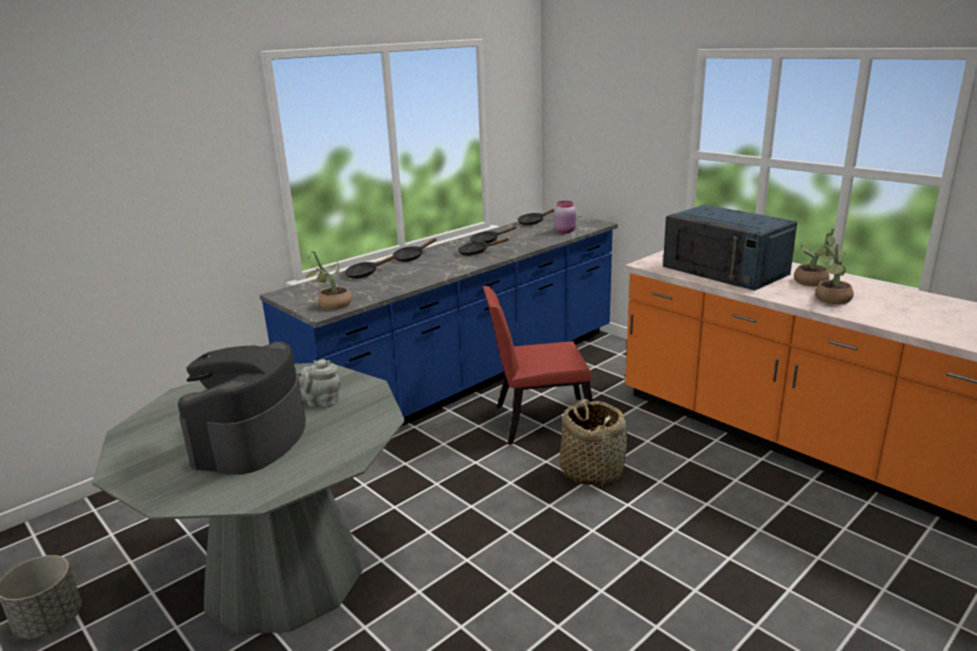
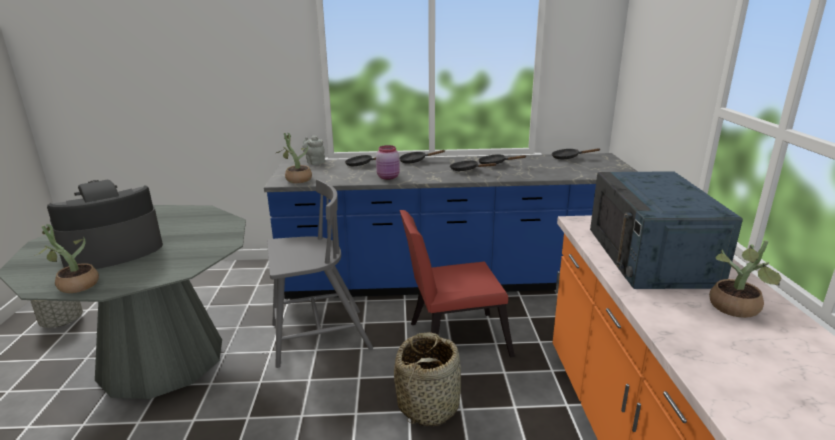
camera: 40 degrees right, 0 degrees up
grey teapot [295,359,341,408] -> grey teapot moved to [303,135,325,165]
red chair [483,286,593,445] -> red chair turned 45 degrees counterclockwise [400,210,515,357]
pink jar [554,201,576,233] -> pink jar moved to [376,145,400,180]
potted plant [815,243,854,304] -> potted plant moved to [35,224,99,293]
none -> grey chair [267,179,373,368]

